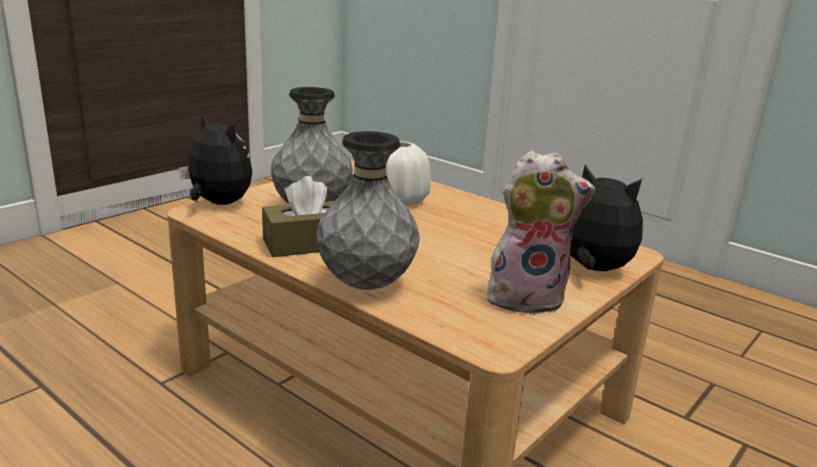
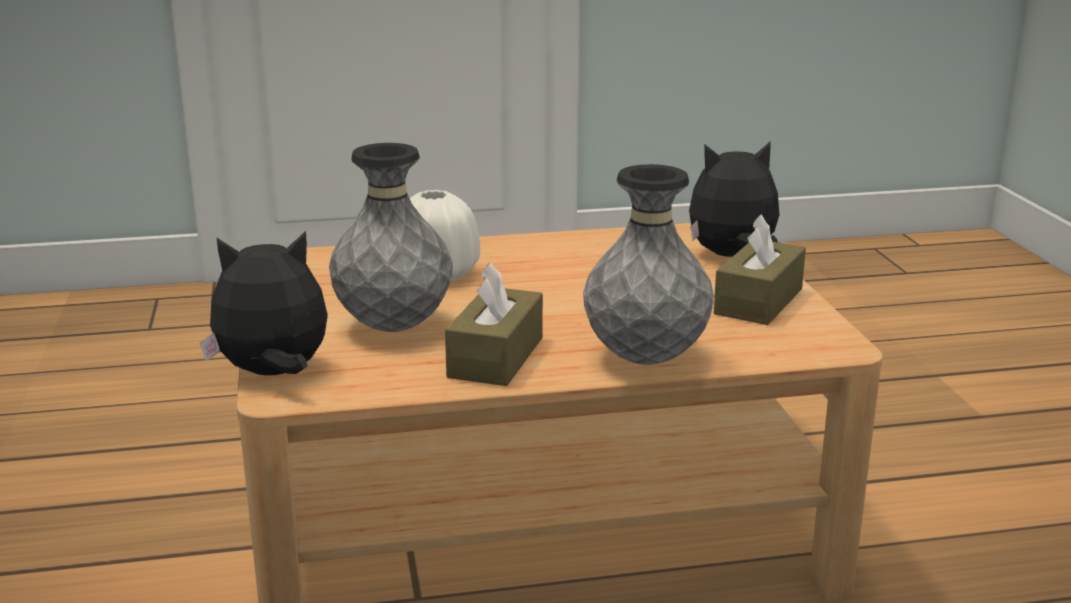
camera: 50 degrees left, 0 degrees up
plush toy [485,151,596,314] -> brown tissue box [714,214,806,325]

